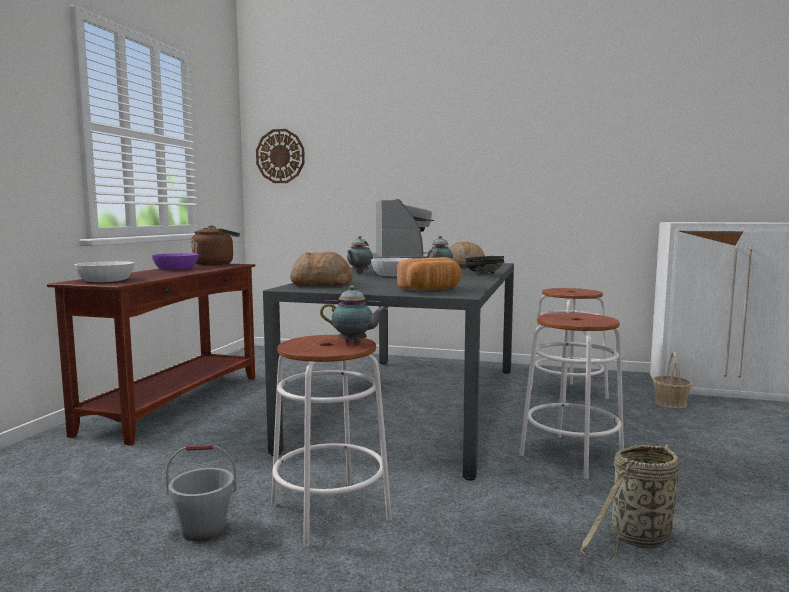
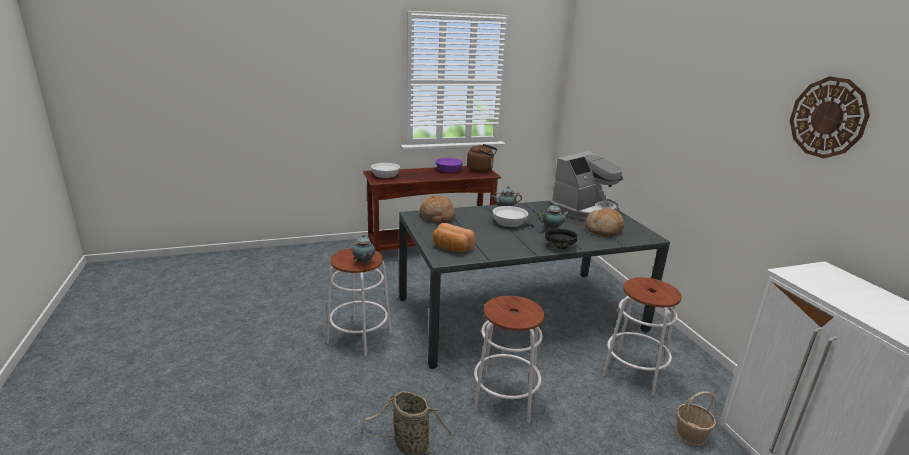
camera: 55 degrees right, 15 degrees up
grey bucket [166,445,237,542] -> none
wall clock [256,129,305,183] -> wall clock moved to [790,77,870,158]

